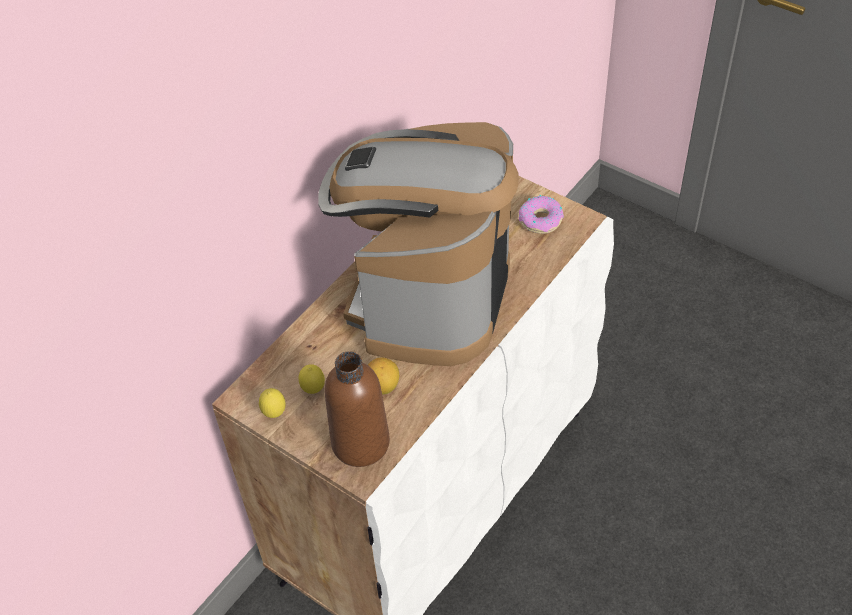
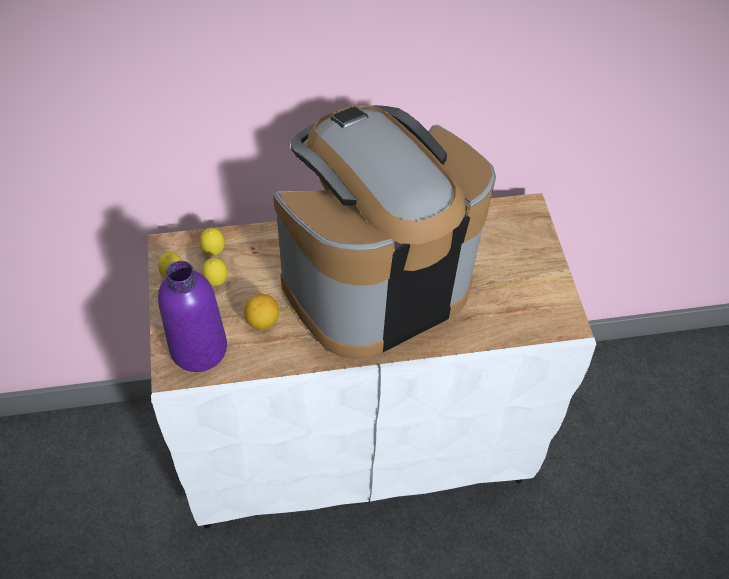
camera: 40 degrees right, 5 degrees up
brown bottle [325,351,390,467] -> purple bottle [158,261,227,372]
donut [519,195,564,234] -> none
none -> lemon [200,228,225,256]

